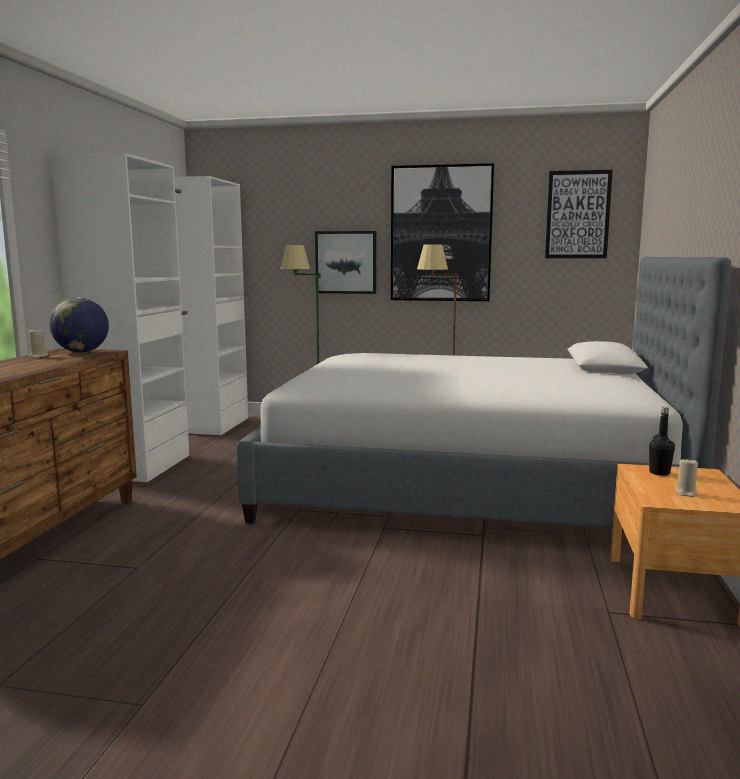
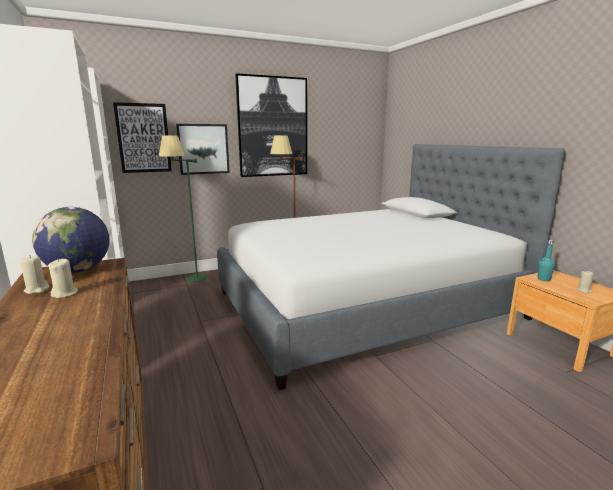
camera: 35 degrees left, 5 degrees up
picture [545,170,613,258] -> picture moved to [113,102,172,173]
black bottle [649,406,675,476] -> turquoise bottle [537,240,555,281]
none -> beige candle [48,258,78,298]

